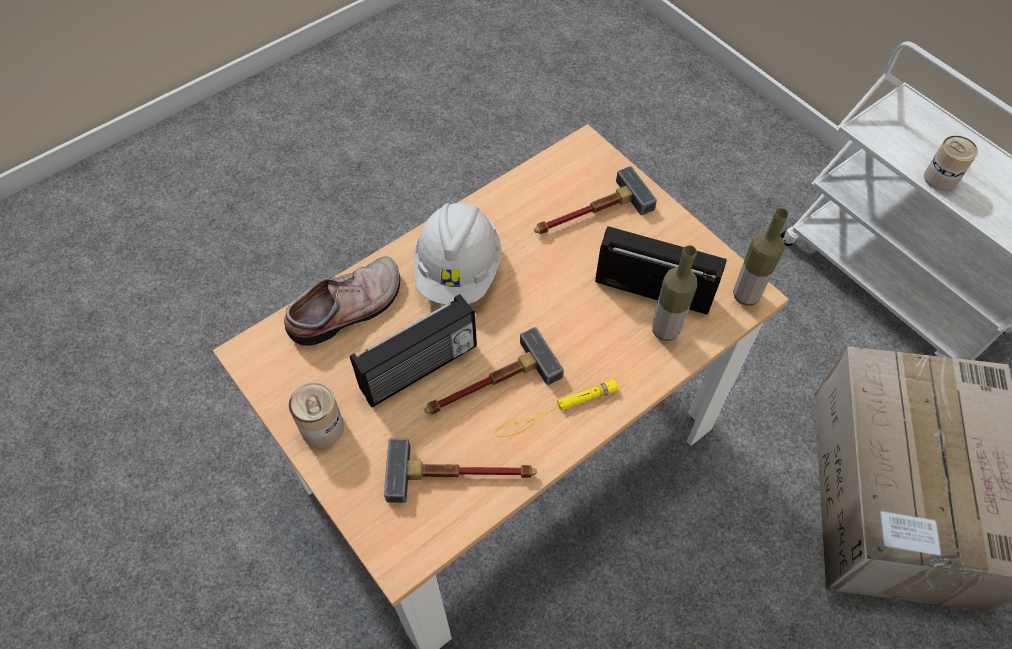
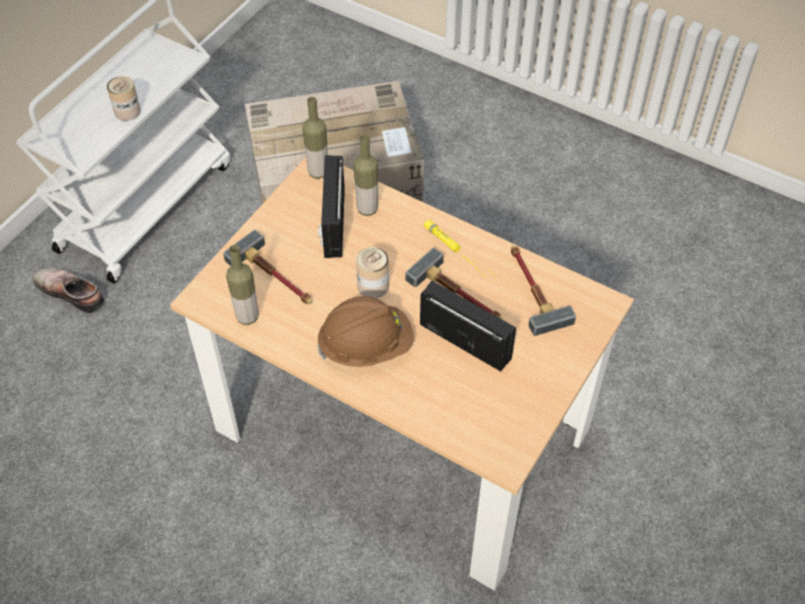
camera: 110 degrees left, 5 degrees down
shoe [284,256,400,346] -> shoe moved to [33,268,104,313]
can [289,382,344,448] -> can moved to [356,247,389,298]
white hard hat [414,202,501,305] -> brown hard hat [317,296,413,367]
none -> bottle [226,245,259,325]

